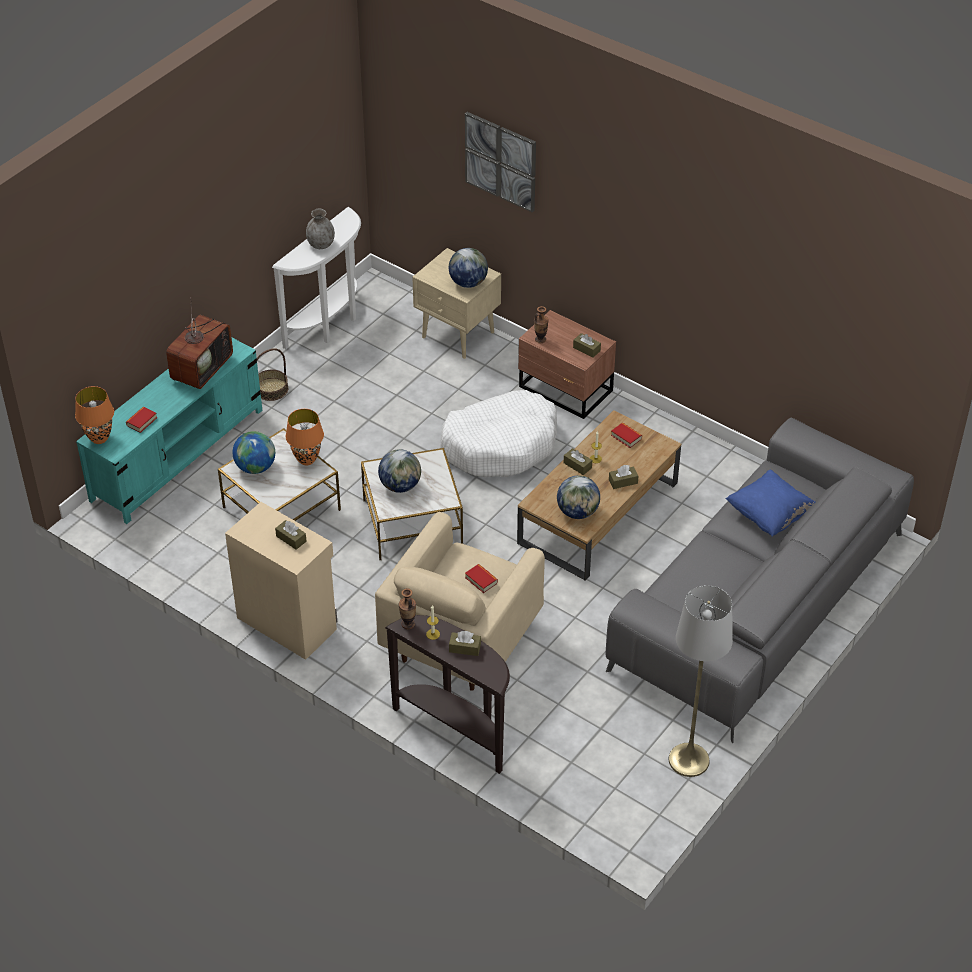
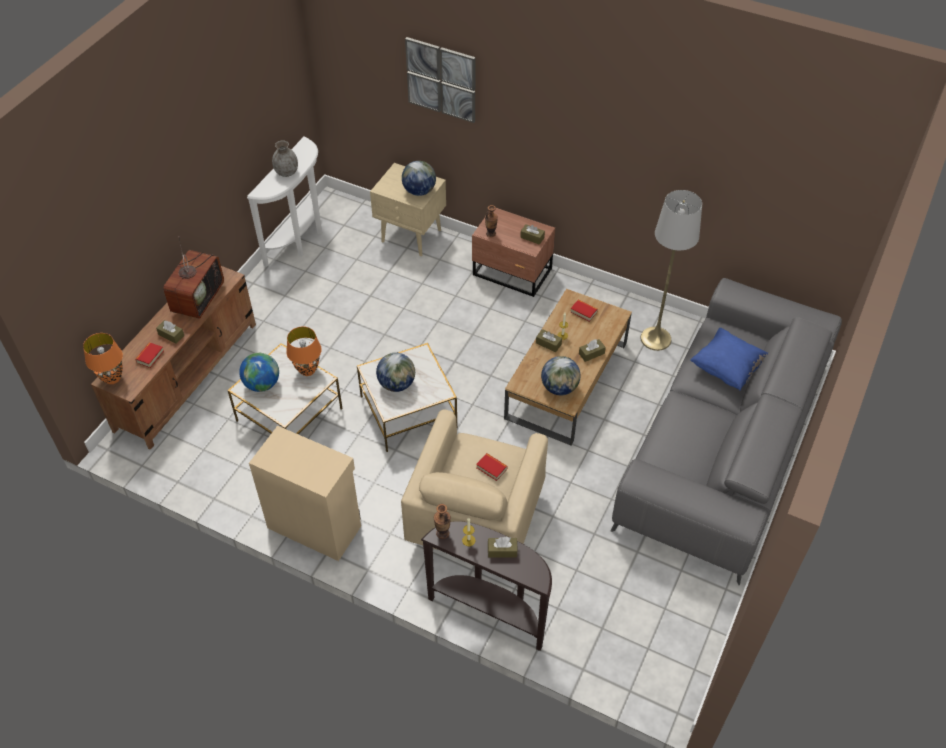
camera: 10 degrees left, 5 degrees up
turquoise tv stand [76,337,262,524] -> brown tv stand [91,266,256,450]
basket [257,348,288,401] -> none
brown tissue box [275,520,307,550] -> brown tissue box moved to [156,320,184,344]
white dog bed [440,390,557,477] -> none
grey floor lamp [669,585,733,777] -> grey floor lamp moved to [640,190,702,351]

